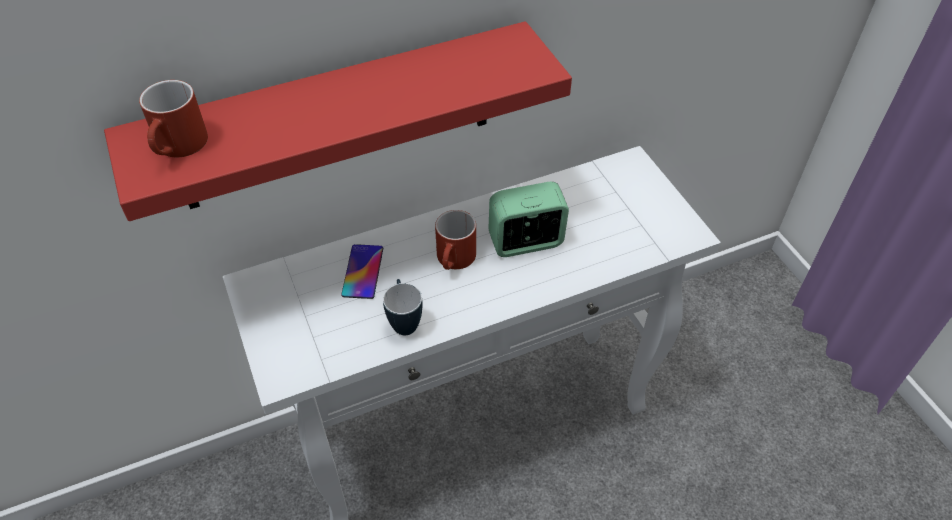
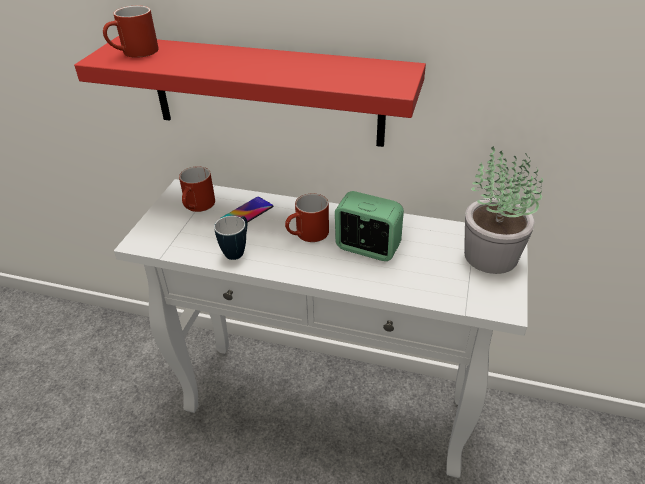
camera: 40 degrees right, 10 degrees down
none -> red mug [179,166,215,212]
none -> potted plant [464,146,543,274]

